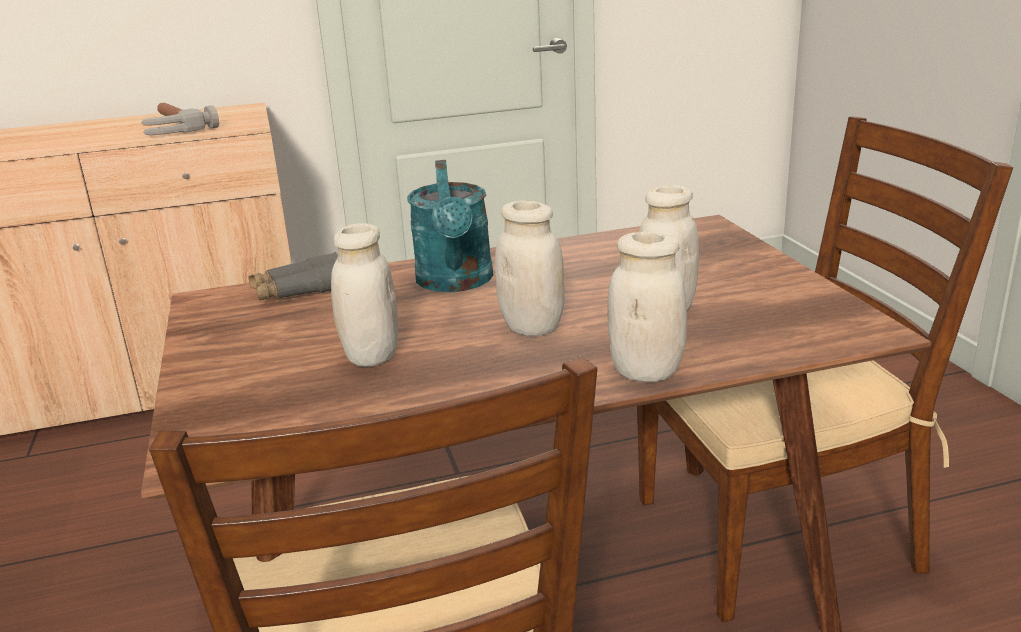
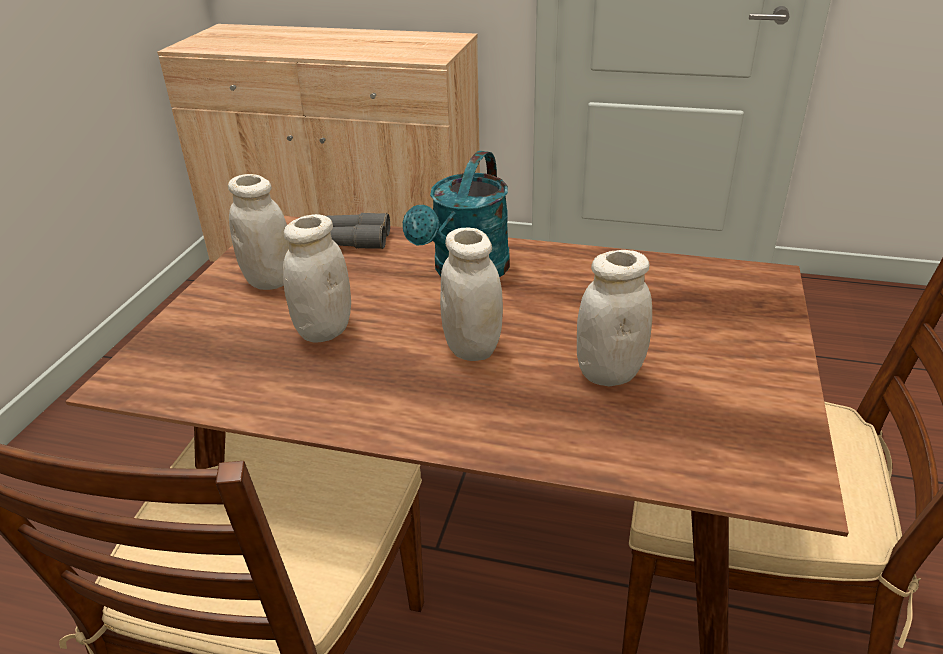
camera: 30 degrees right, 10 degrees up
hammer [141,103,219,135] -> none
white jar [607,232,687,382] -> white jar moved to [228,174,289,290]

